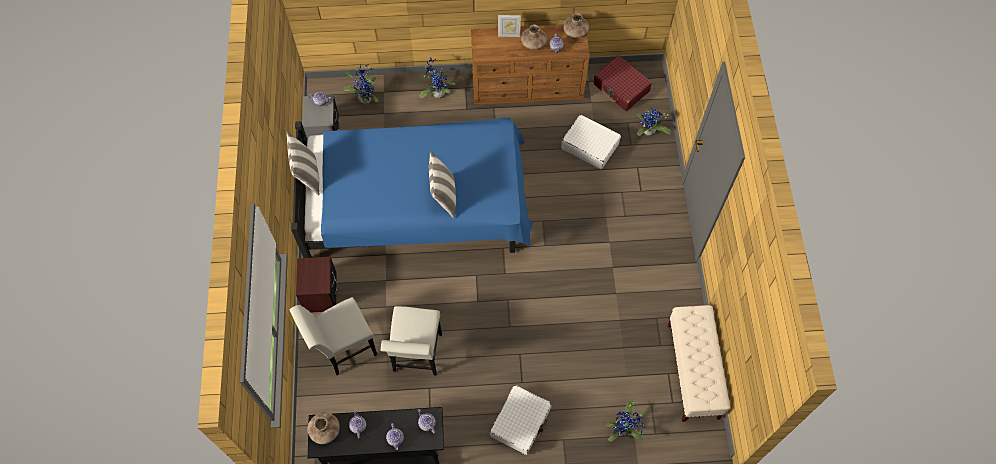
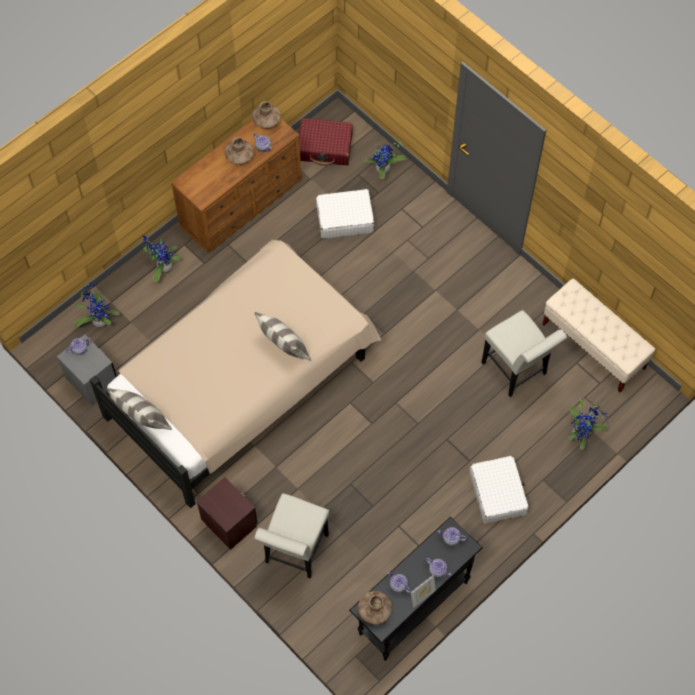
camera: 40 degrees left, 0 degrees up
blue bed [291,118,533,258] -> beige bed [90,240,382,508]
white chair [381,306,442,375] -> white chair moved to [481,310,567,397]
picture frame [498,15,521,37] -> picture frame moved to [411,574,436,608]

